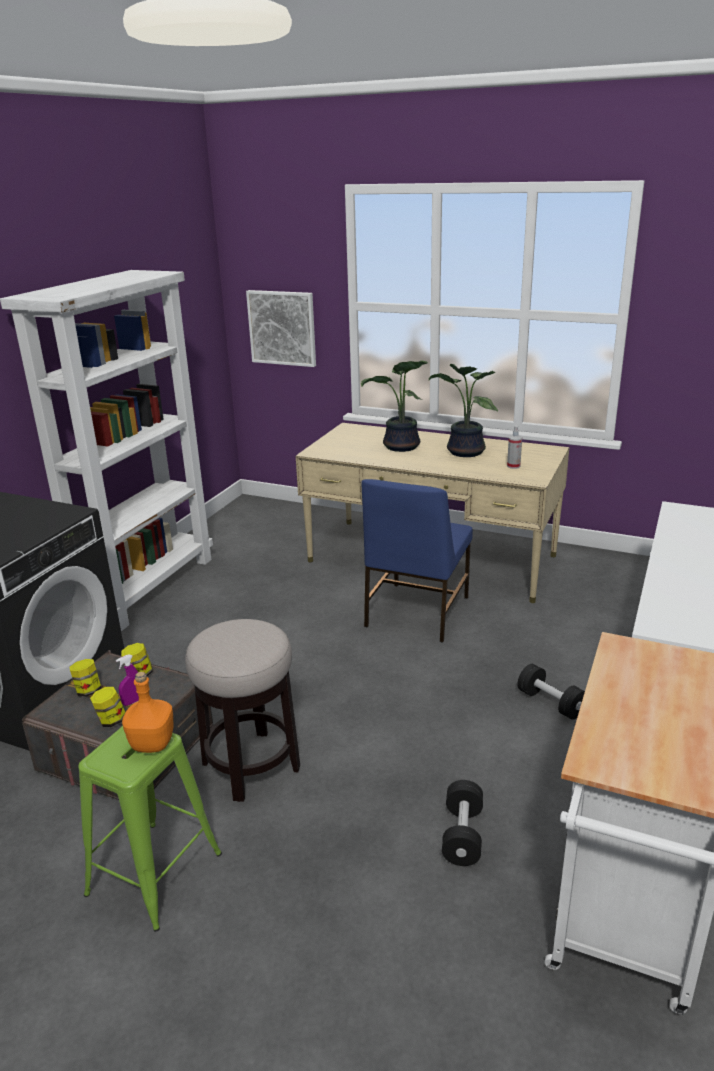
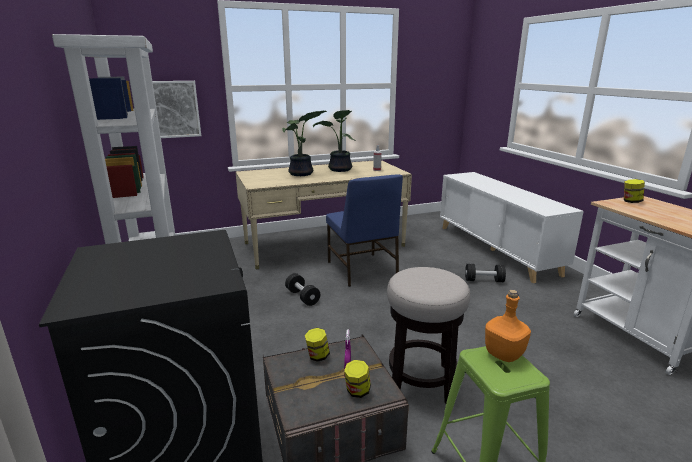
camera: 45 degrees left, 5 degrees down
jar [69,659,102,697] -> jar moved to [624,179,645,203]
black dumbbell [442,780,483,866] -> black dumbbell moved to [285,273,320,306]

